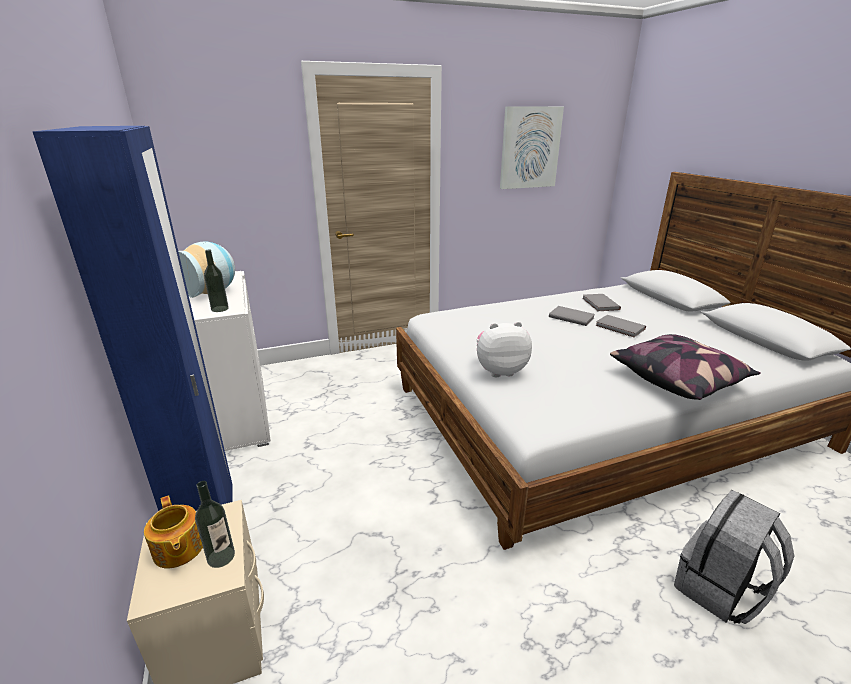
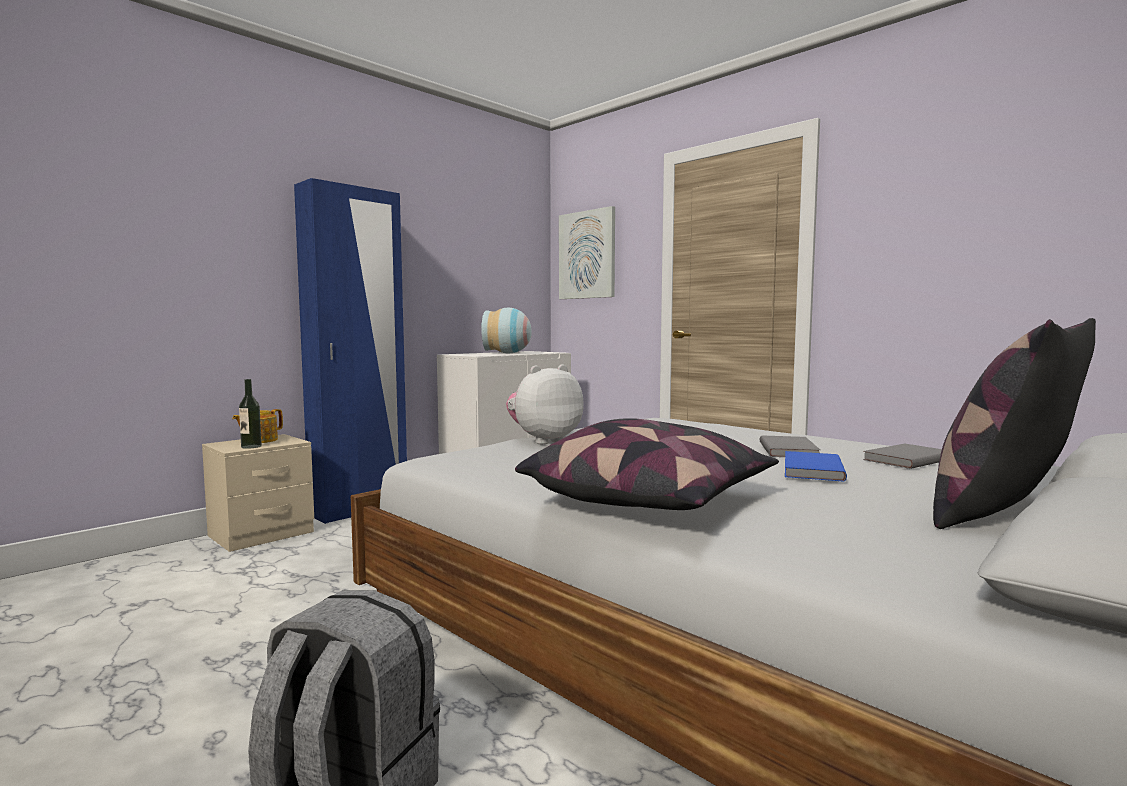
camera: 65 degrees right, 20 degrees down
bottle [204,249,229,312] -> none
plush toy [476,321,532,377] -> plush toy turned 90 degrees counterclockwise [506,364,583,444]
picture [500,106,564,189] -> picture moved to [559,206,615,299]
grey book [595,315,646,338] -> blue book [785,451,847,482]
none -> pillow [933,318,1096,529]

